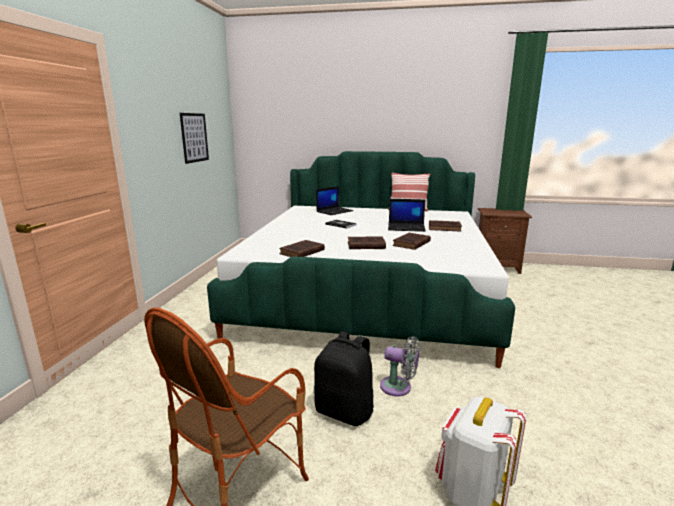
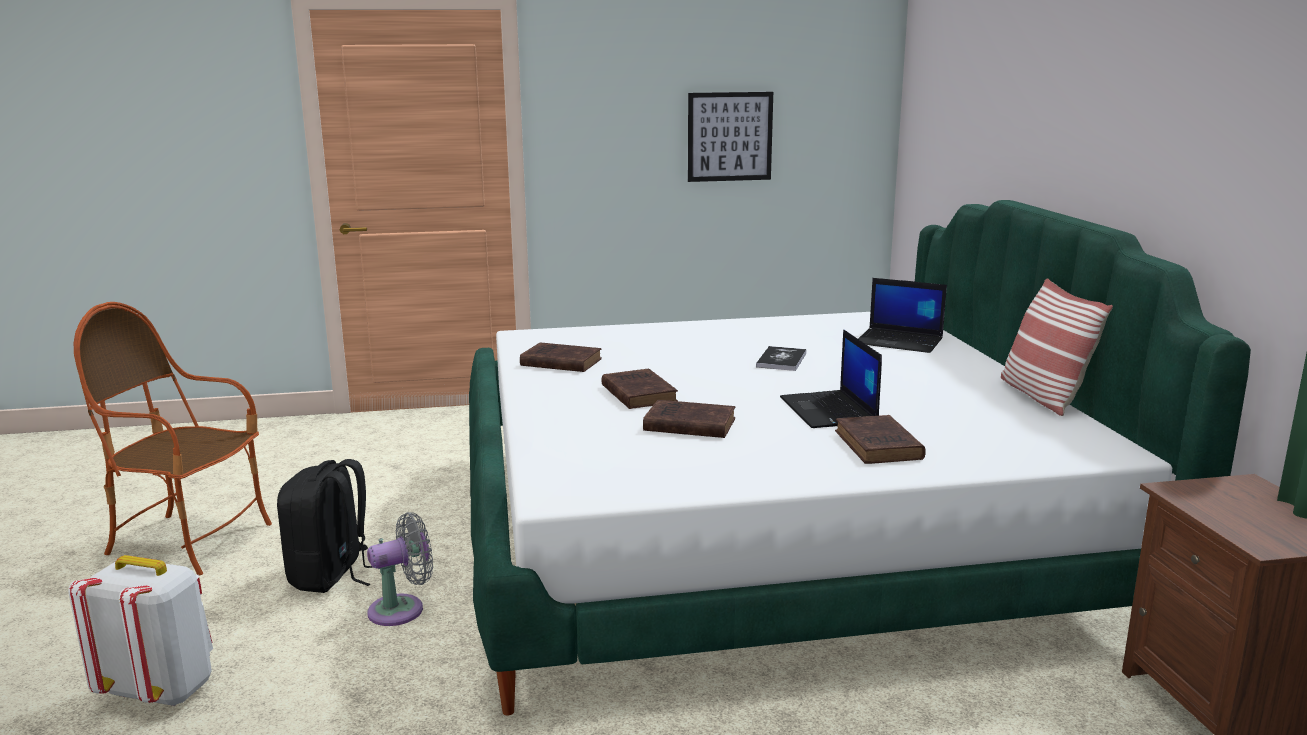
camera: 70 degrees right, 0 degrees up
grey fan [380,336,420,396] -> grey fan turned 120 degrees counterclockwise [367,512,433,626]

